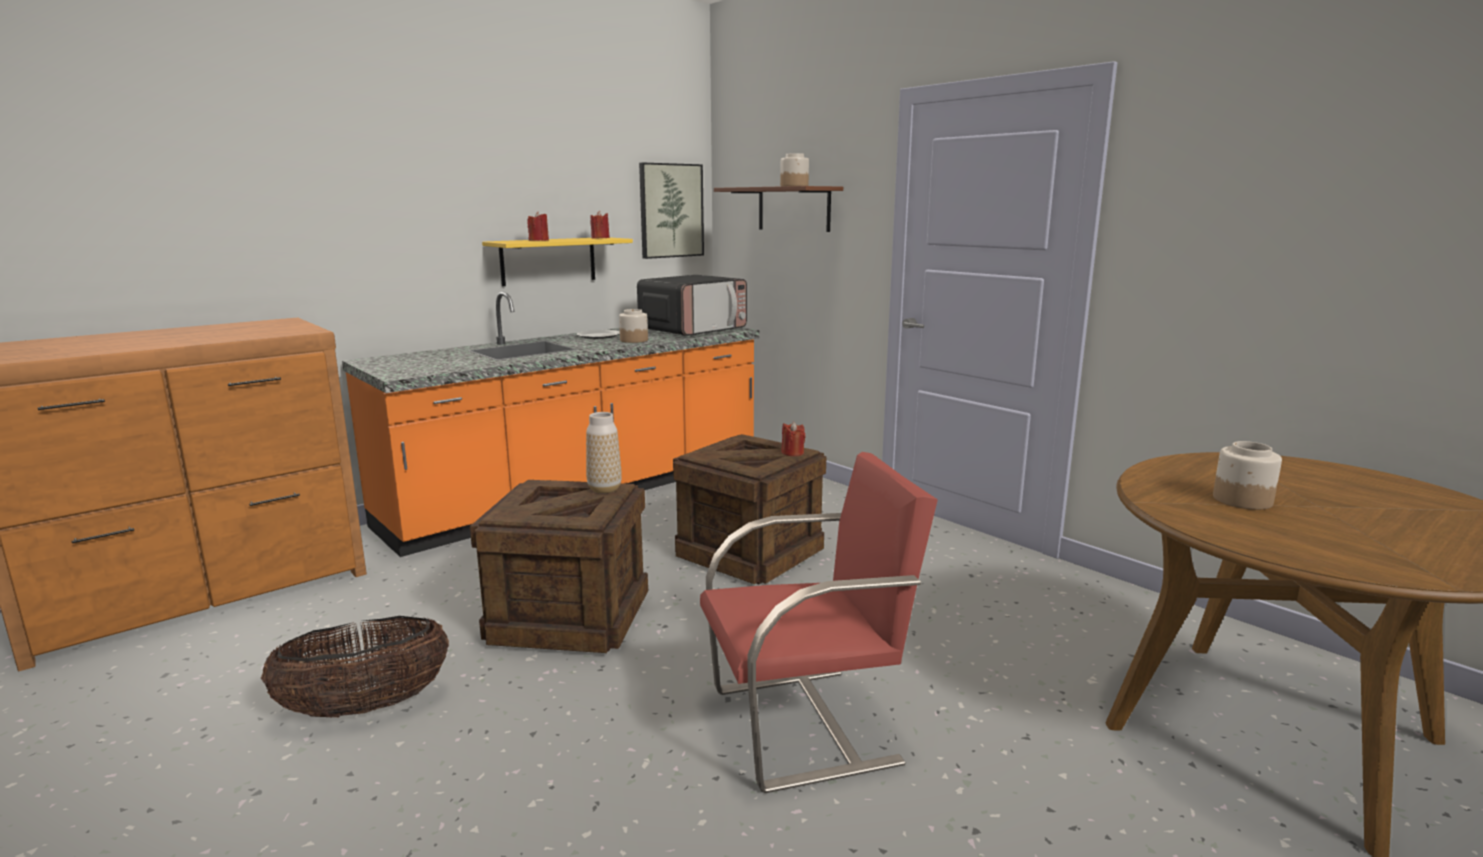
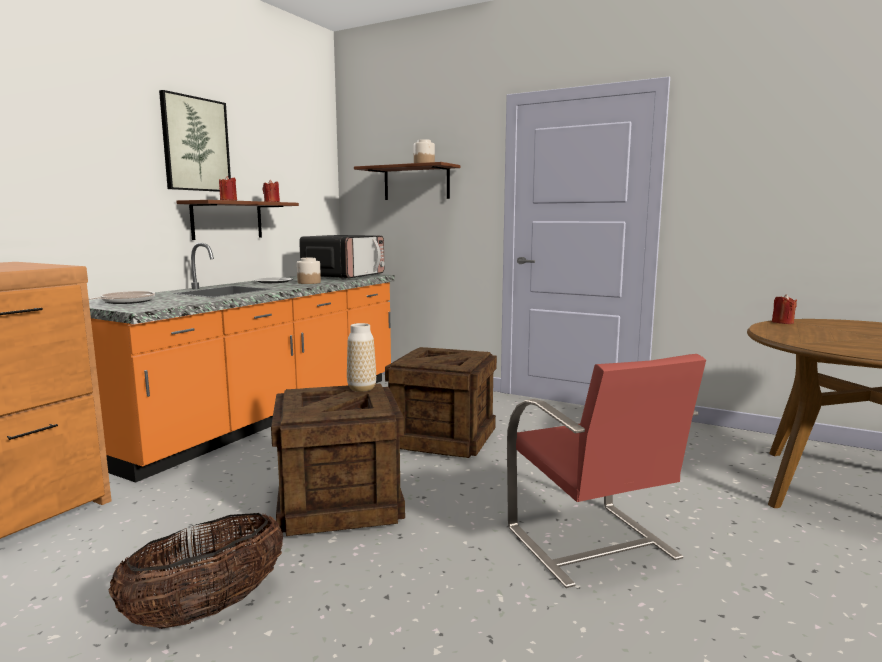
camera: 20 degrees left, 5 degrees down
yellow shelf [482,238,633,286] -> brown shelf [176,200,299,240]
picture [639,162,704,259] -> picture moved to [159,90,231,192]
red chair [700,452,938,793] -> red chair turned 105 degrees clockwise [507,354,706,588]
red candle [782,422,806,456] -> red candle moved to [772,294,797,324]
jar [1213,441,1282,510] -> none
none -> frying pan [89,291,155,304]

